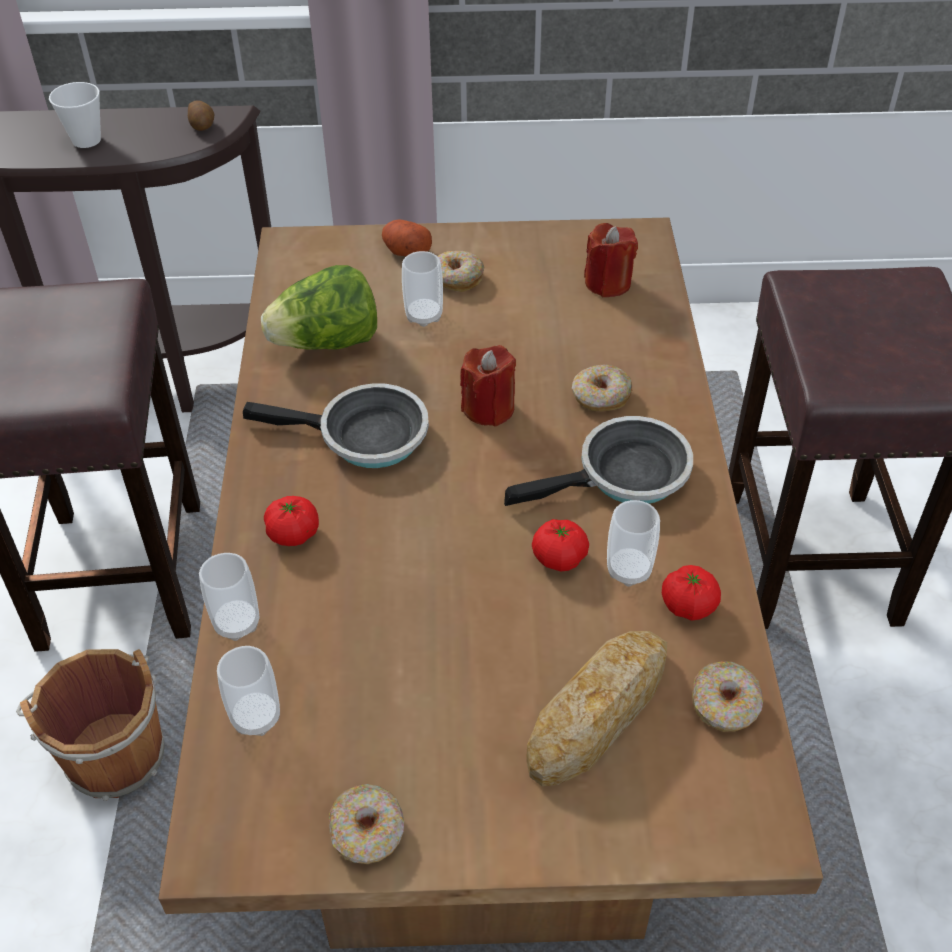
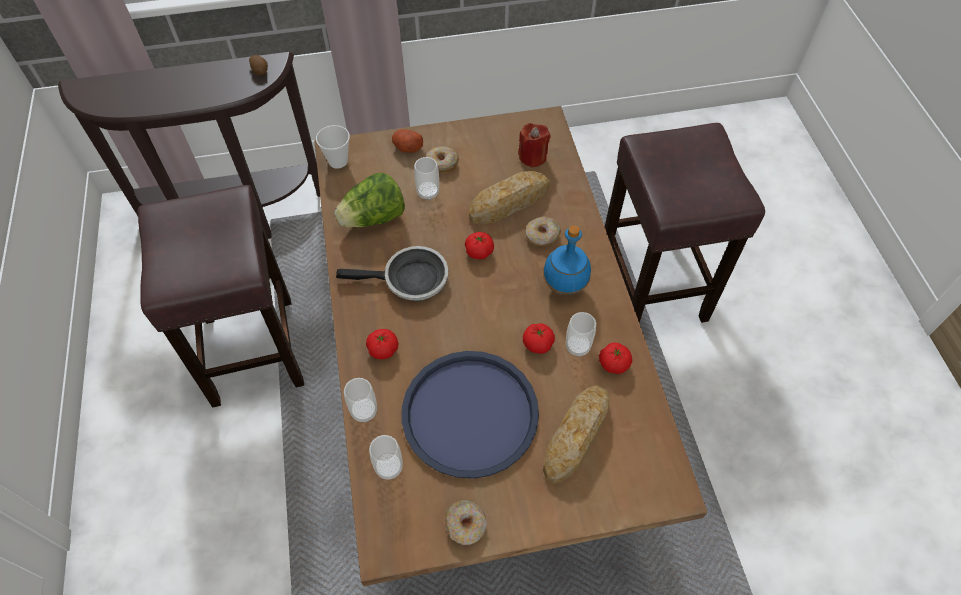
camera: 10 degrees left, 10 degrees up
brown bucket [16,649,165,801] -> none
cup [49,82,101,148] -> cup moved to [316,125,350,169]
red candle [460,345,516,426] -> tomato [465,232,494,259]
frying pan [504,416,693,506] -> blue bottle [543,225,591,295]
donut [692,661,763,732] -> none
none -> blue tray [402,351,539,479]
none -> bread [469,171,551,224]

